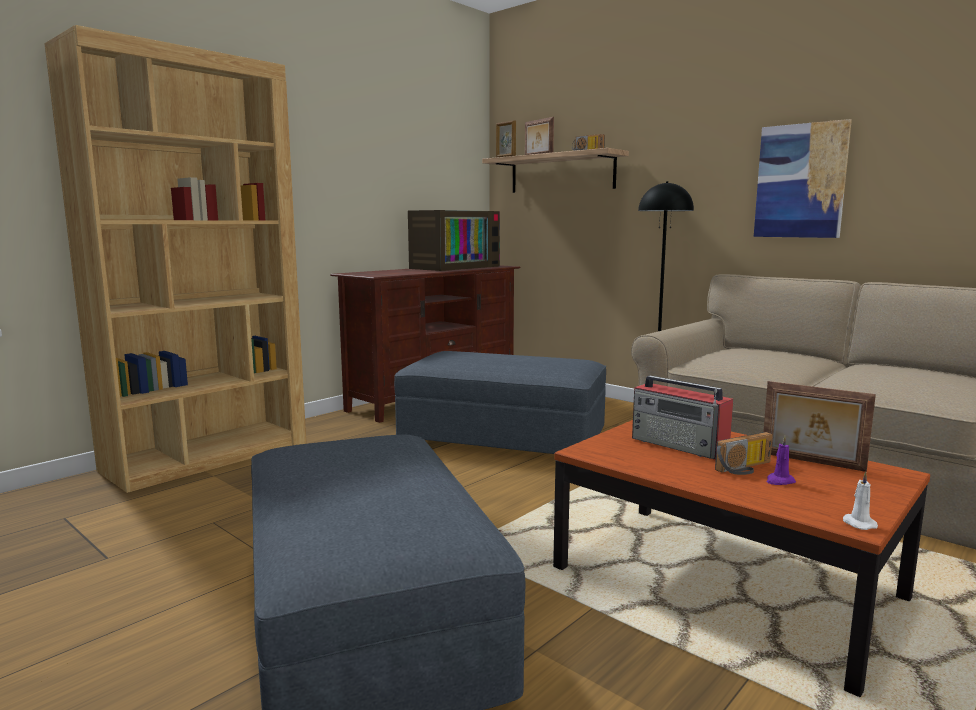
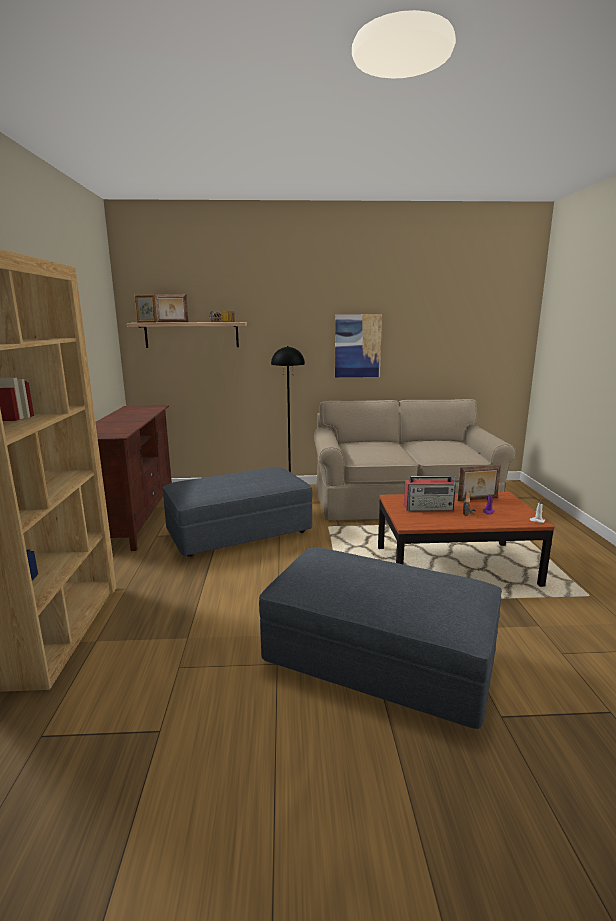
camera: 45 degrees left, 5 degrees up
television [408,210,500,271] -> none

